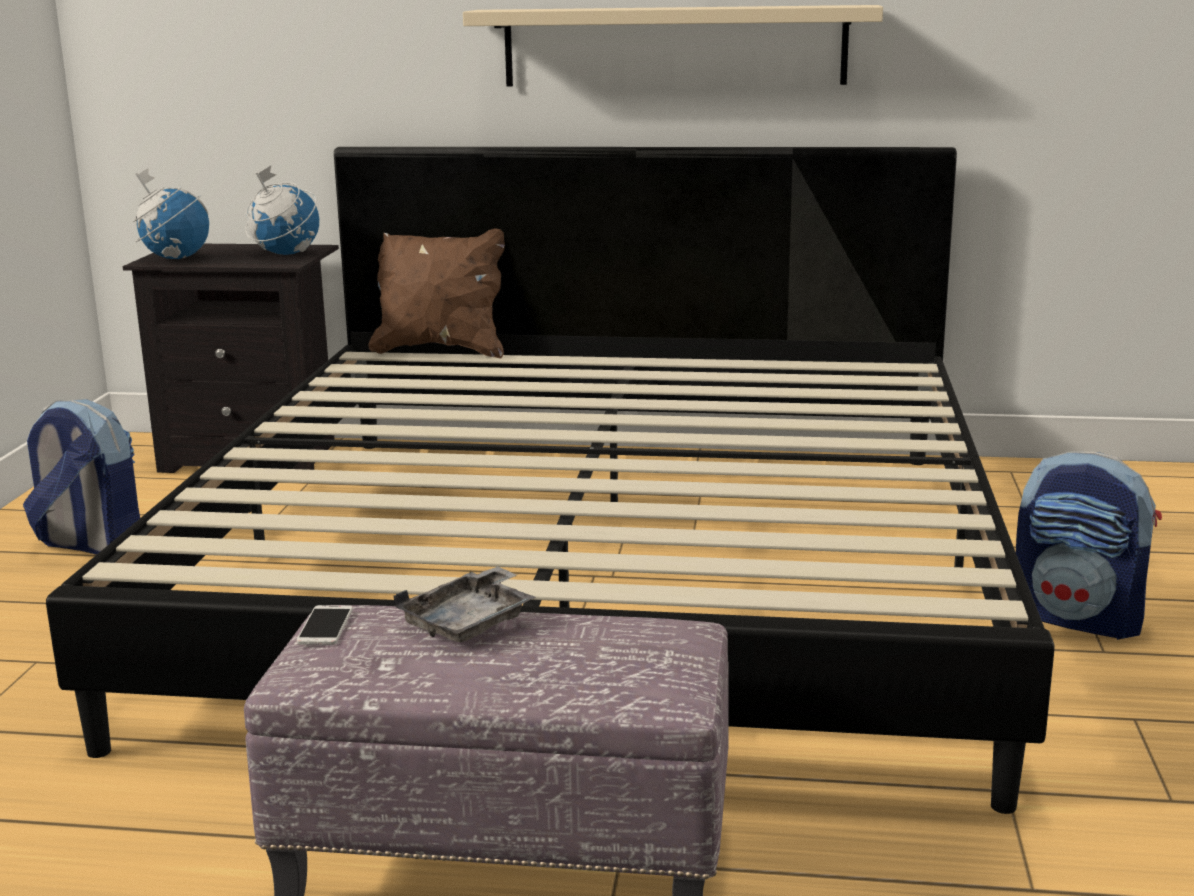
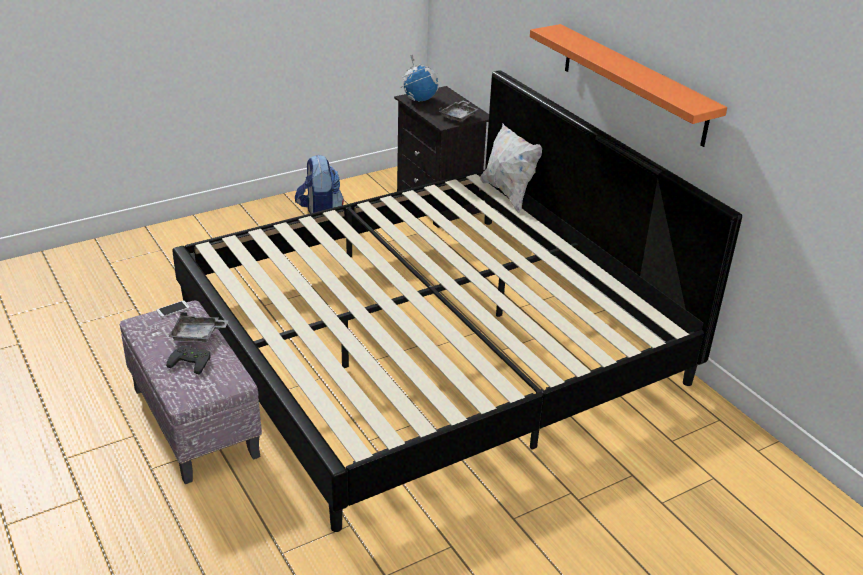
camera: 50 degrees right, 15 degrees up
globe [245,166,319,255] -> grey tray [439,100,478,122]
brown pillow [368,228,505,358] -> white pillow [480,124,542,213]
beige shelf [463,5,883,86] -> orange shelf [530,24,727,147]
backpack [1016,452,1162,640] -> none
none -> black game controller [166,346,211,374]

